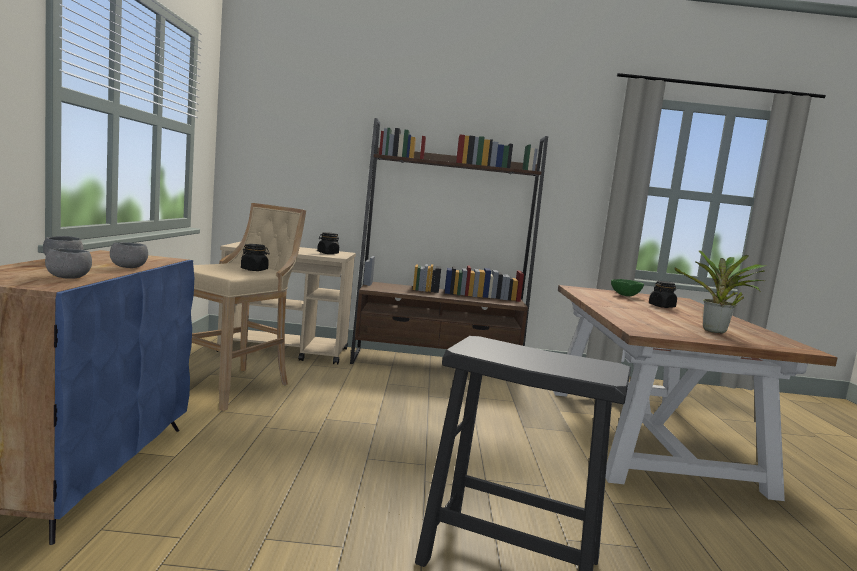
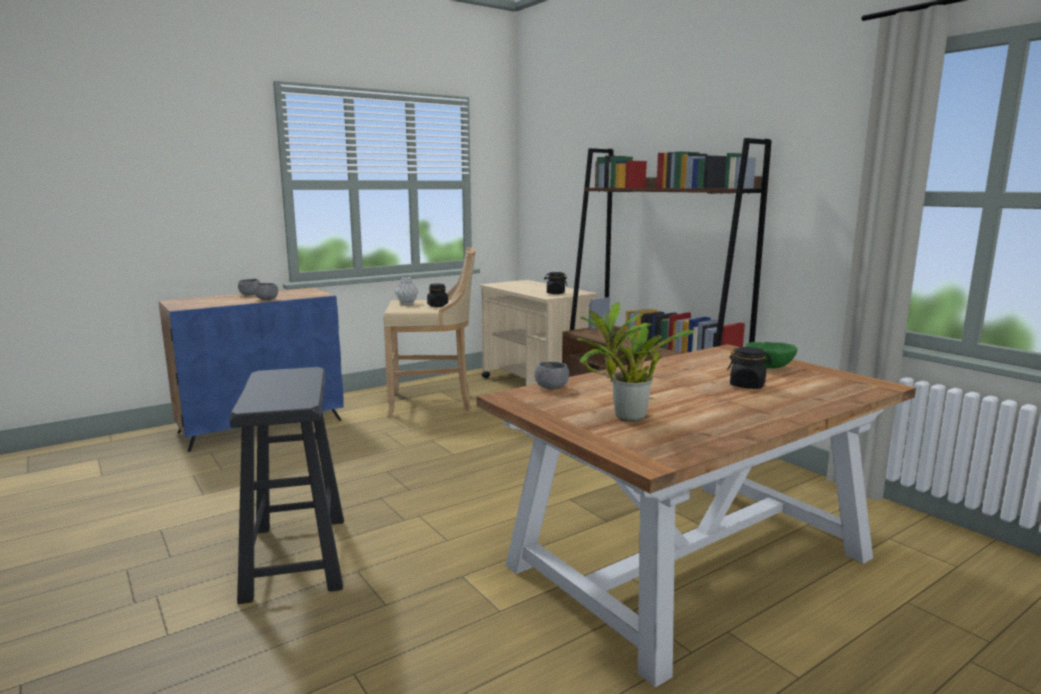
camera: 55 degrees right, 5 degrees up
grey bowl [45,248,92,279] -> grey bowl moved to [535,361,569,389]
none -> grey vase [395,277,418,305]

